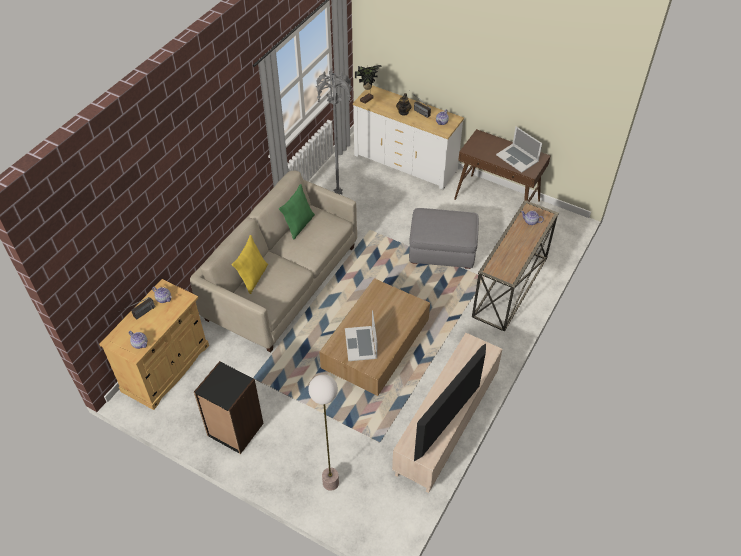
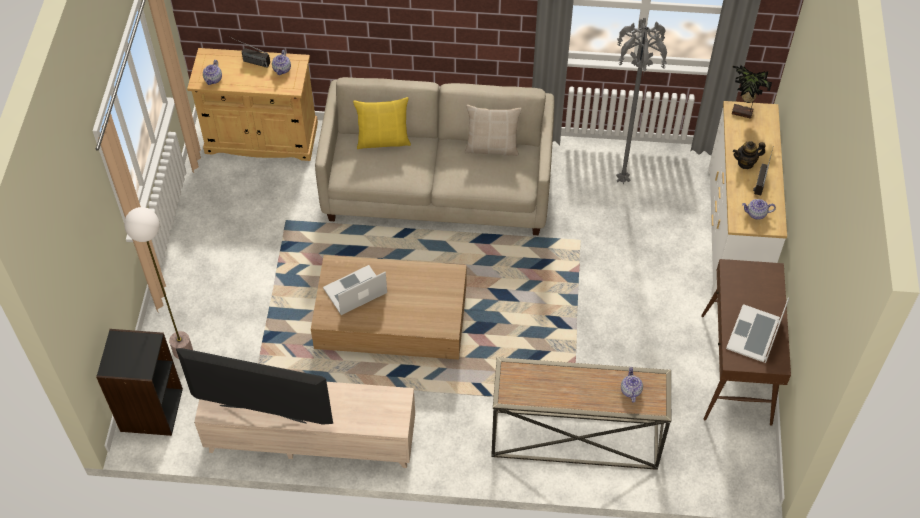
camera: 65 degrees right, 5 degrees up
black bookcase [194,361,264,454] -> black bookcase moved to [96,329,183,436]
green pillow [279,184,315,240] -> beige pillow [465,105,522,156]
grey ottoman [409,208,479,269] -> none

